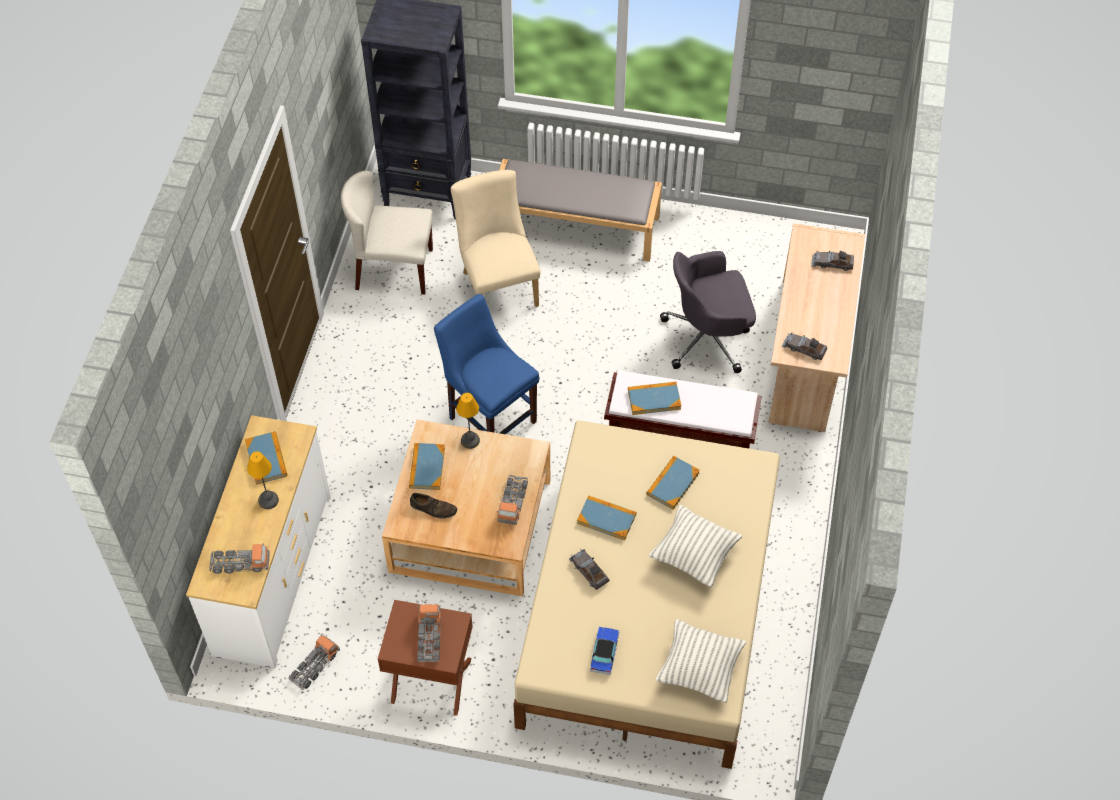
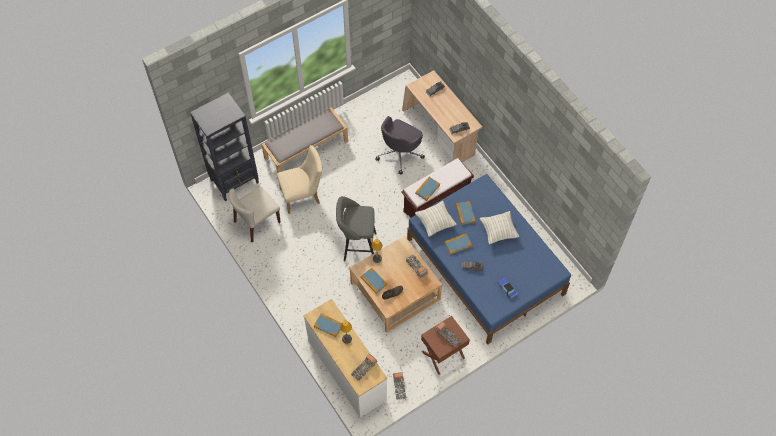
camera: 45 degrees left, 5 degrees up
blue chair [434,294,540,434] -> grey stool [336,196,377,261]
beige chair [451,170,540,307] -> beige chair turned 135 degrees clockwise [277,145,322,214]
beige bed [513,420,780,769] -> blue bed [407,174,571,345]
pillow [656,619,746,703] -> pillow moved to [415,201,457,237]

